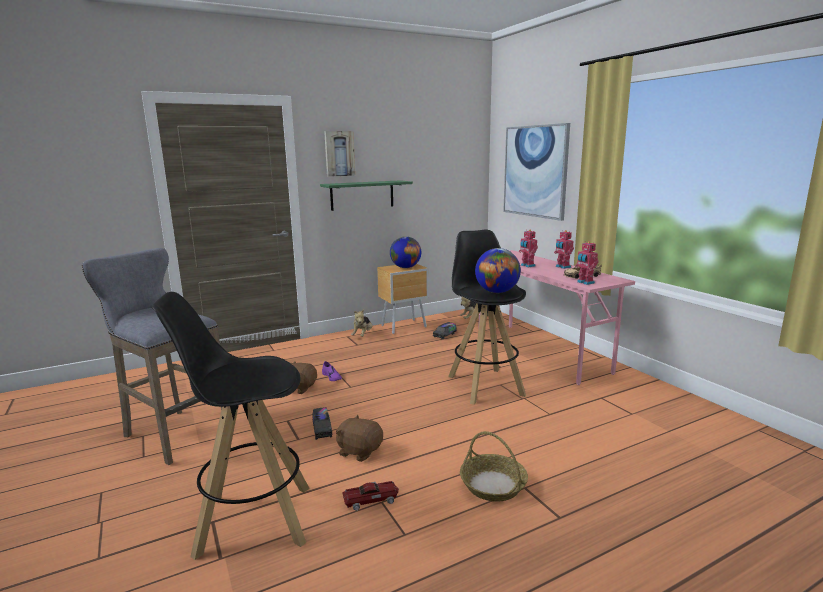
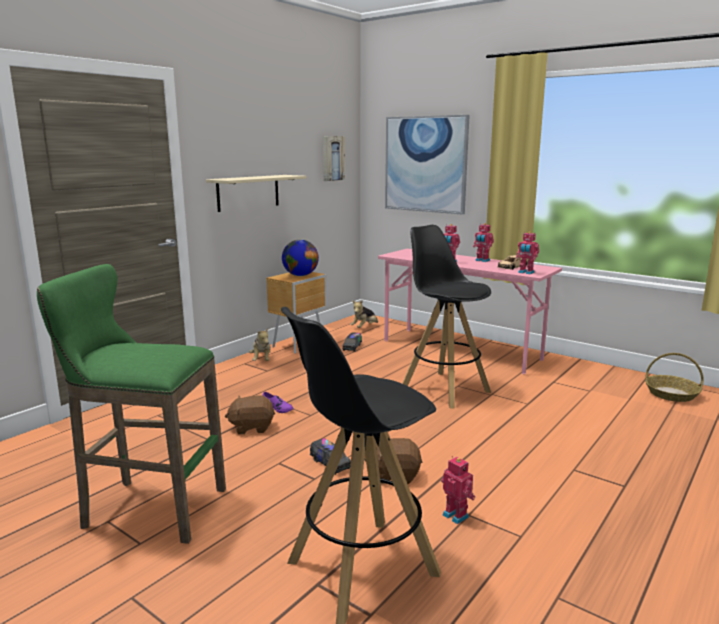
camera: 25 degrees left, 0 degrees up
grey stool [82,248,222,465] -> green stool [37,264,226,544]
green shelf [320,180,413,211] -> beige shelf [206,175,306,212]
picture [324,131,355,177] -> picture moved to [323,136,345,181]
toy car [342,481,399,511] -> toy robot [441,456,475,524]
basket [460,431,528,502] -> basket moved to [645,353,704,402]
globe [475,248,521,293] -> none

